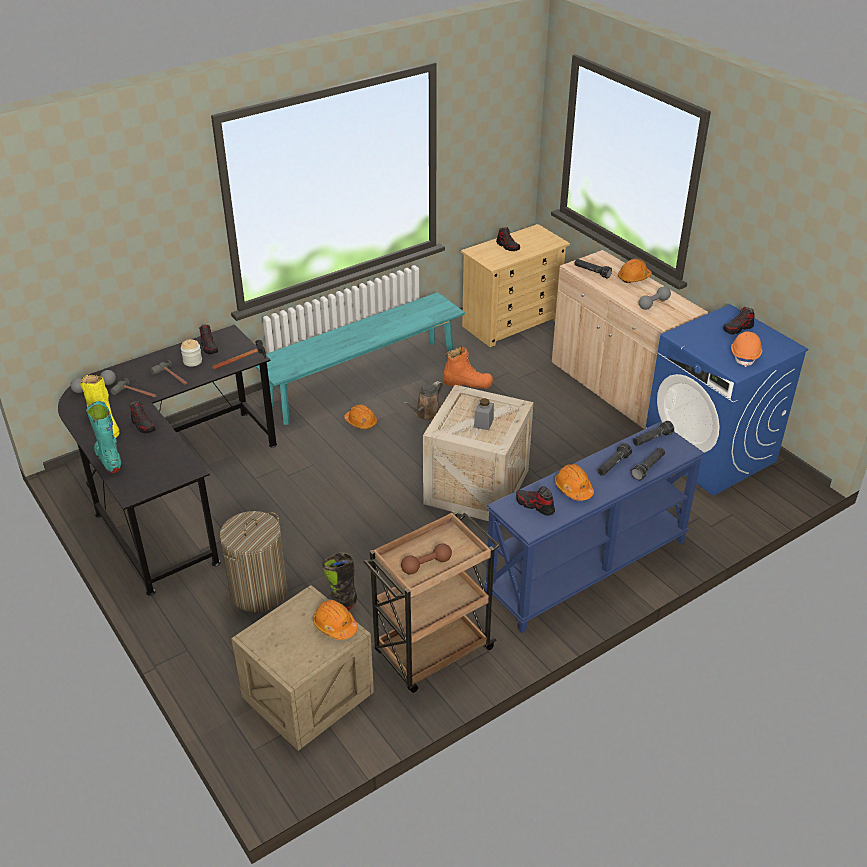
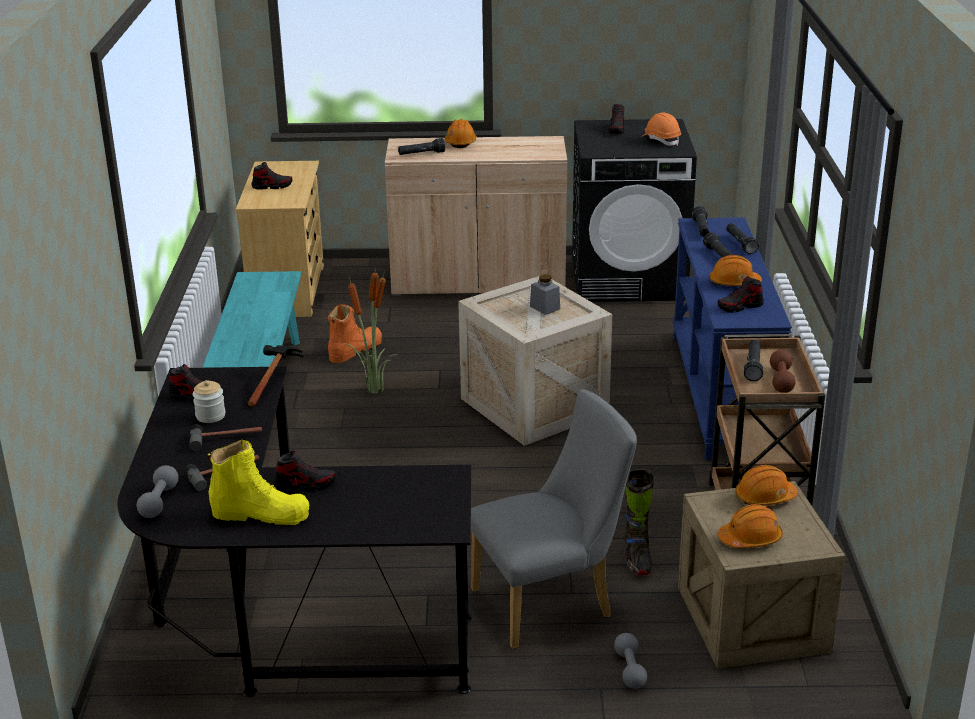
camera: 55 degrees left, 10 degrees down
turquoise boot [86,401,121,473] -> none
laundry basket [220,511,287,612] -> grey chair [471,389,637,649]
orange hard hat [344,404,377,429] -> orange hard hat moved to [718,504,783,548]
brown watering can [403,381,443,420] -> potted plant [344,268,397,394]
grey dumbbell [639,287,671,310] -> grey dumbbell moved to [614,633,647,689]
blue washing machine [645,304,808,496] -> black washing machine [572,119,697,302]
none -> black flashlight [744,339,763,381]

